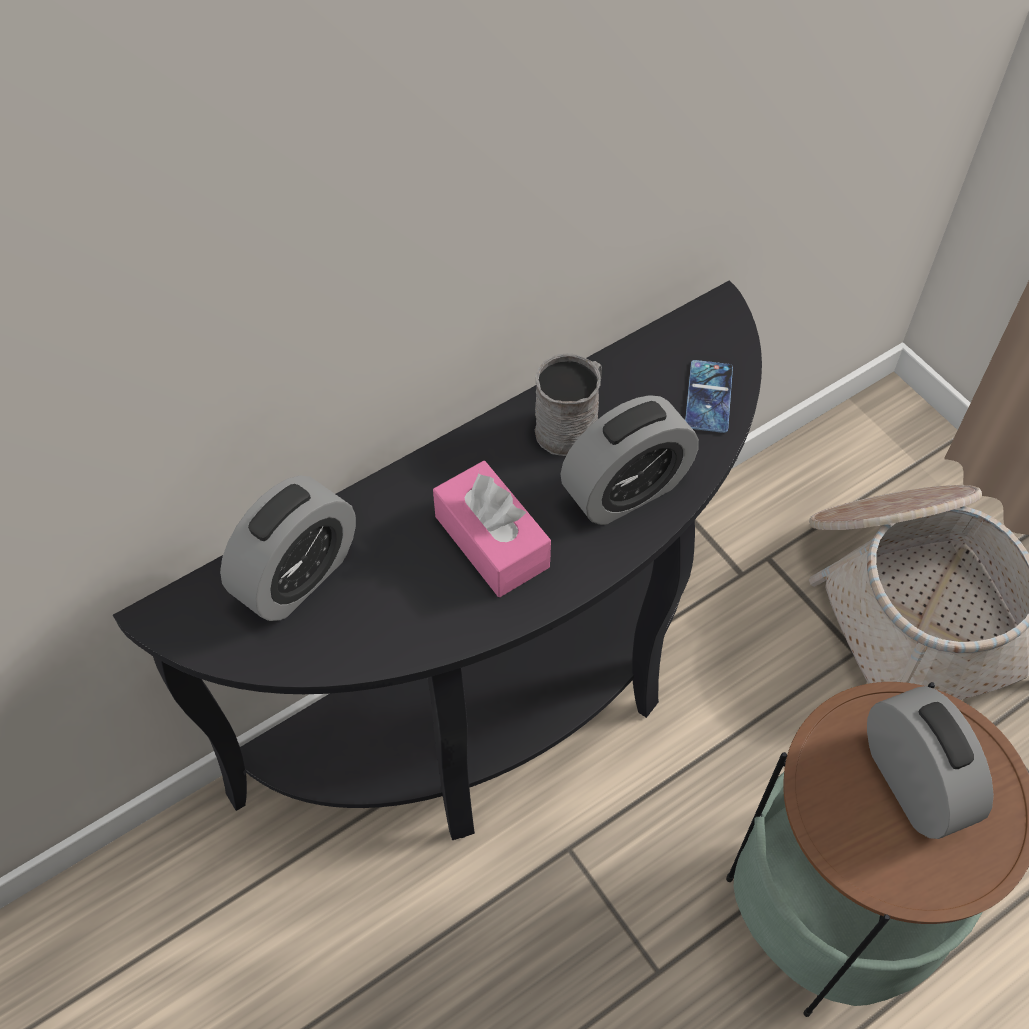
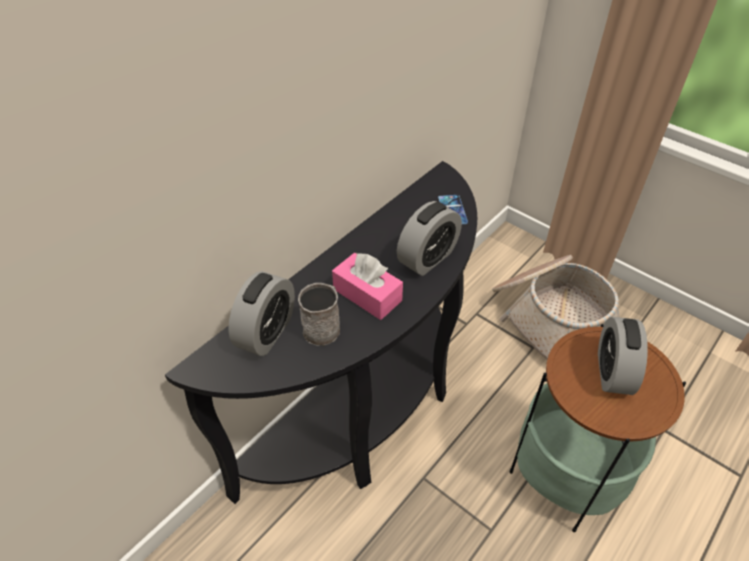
camera: 15 degrees left, 10 degrees down
grey mug [535,353,602,456] -> grey mug moved to [298,283,340,346]
alarm clock [867,686,994,839] -> alarm clock turned 135 degrees counterclockwise [598,317,648,395]

